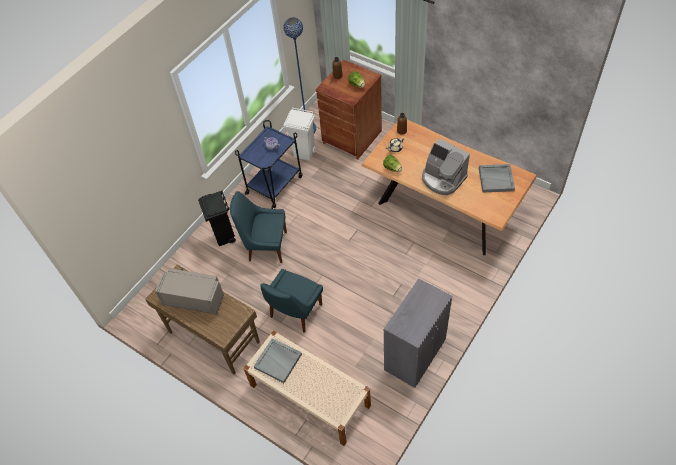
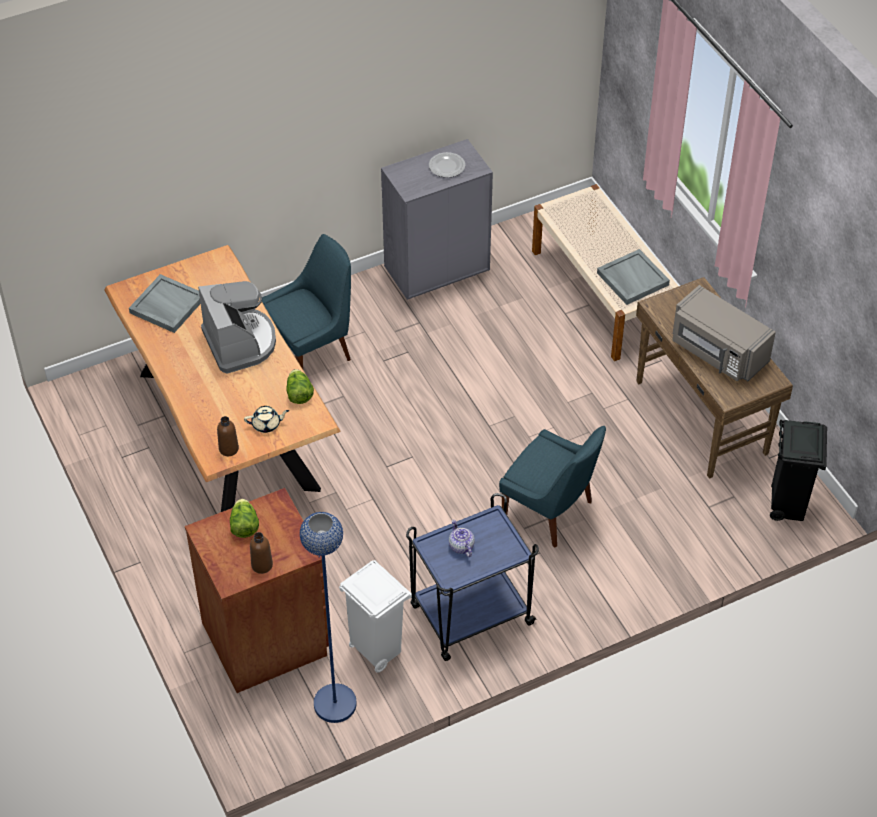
camera: 155 degrees left, 5 degrees down
black trash can [198,191,236,246] -> black trash can moved to [770,420,827,521]
blue chair [260,269,323,333] -> blue chair moved to [262,234,351,369]
none -> plate [429,152,465,177]

